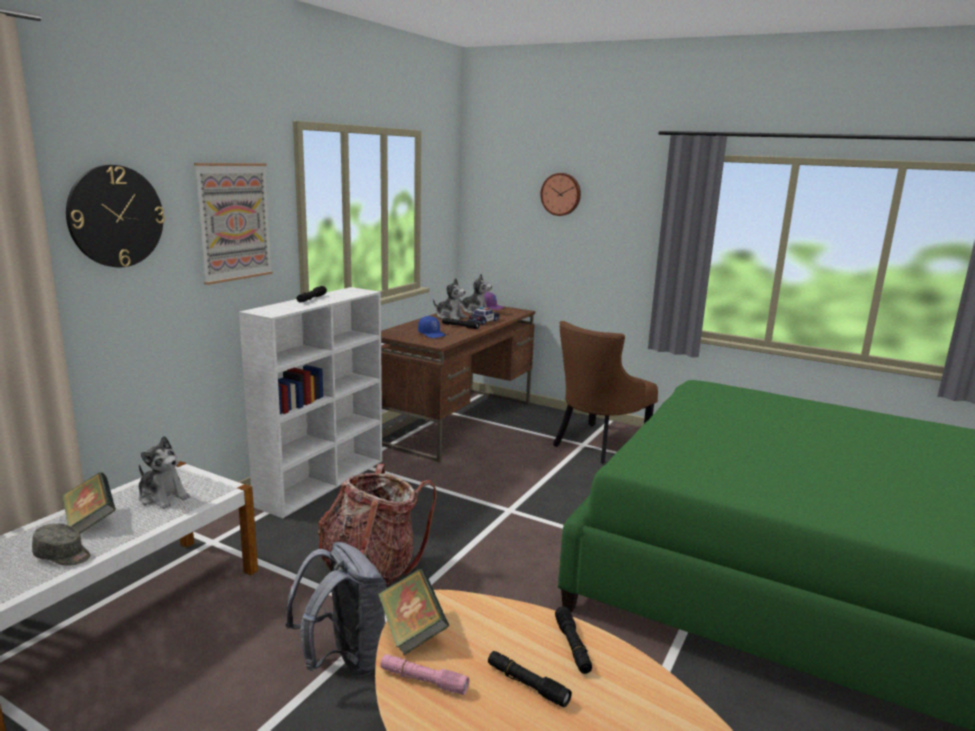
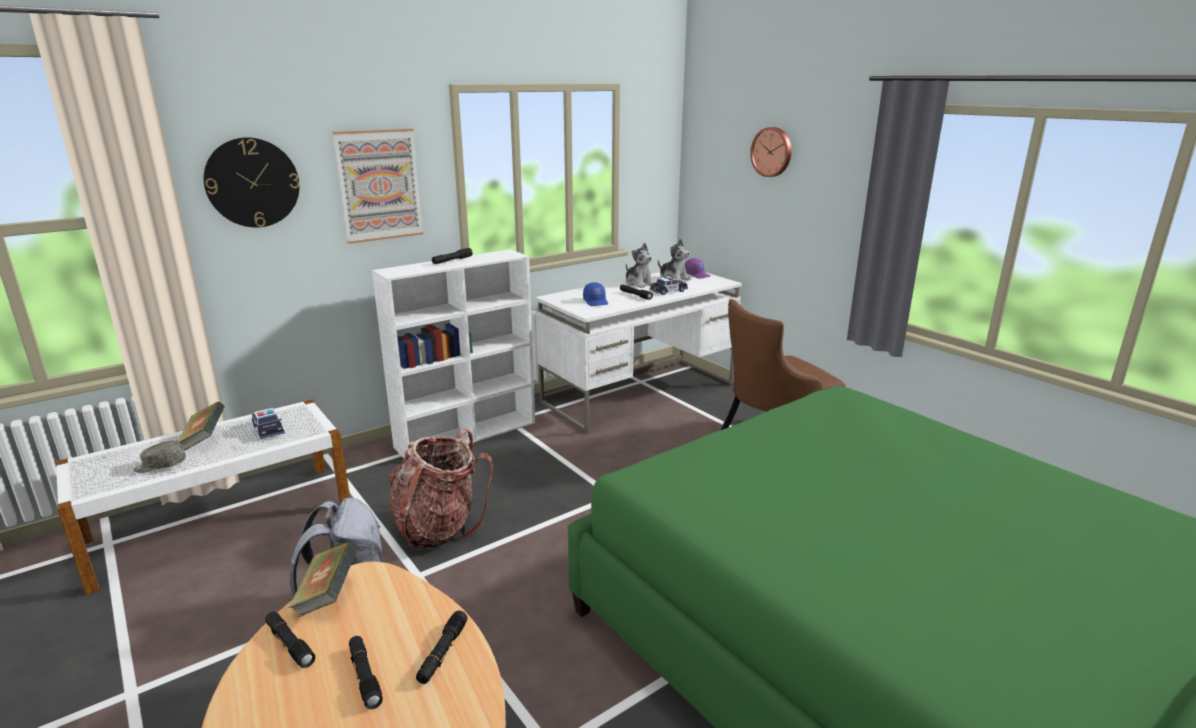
camera: 25 degrees right, 5 degrees up
grey cap [32,523,90,565] -> grey cap turned 120 degrees clockwise [134,440,186,473]
plush toy [139,436,190,509] -> toy car [252,408,285,439]
pink flashlight [380,654,469,695] -> black flashlight [265,612,315,668]
brown desk [381,305,535,462] -> white desk [535,272,742,433]

